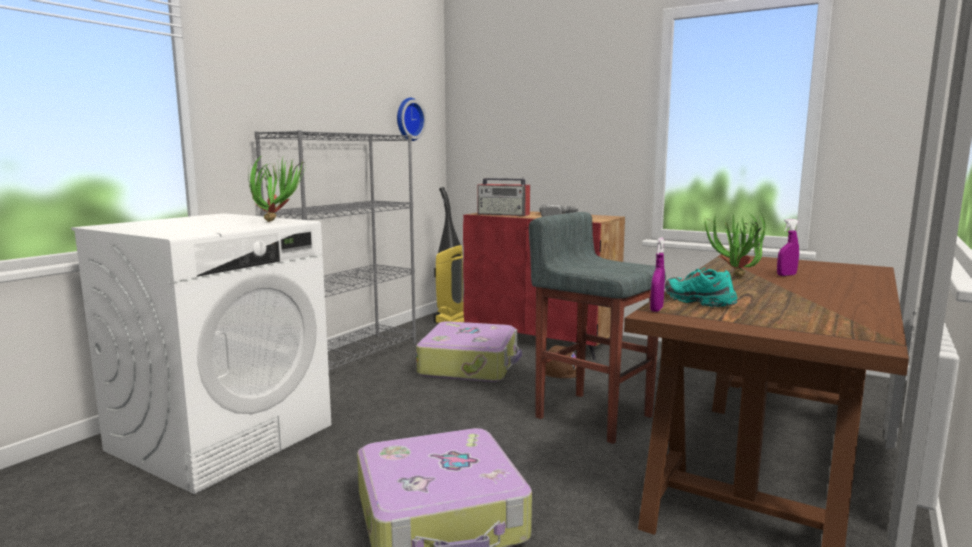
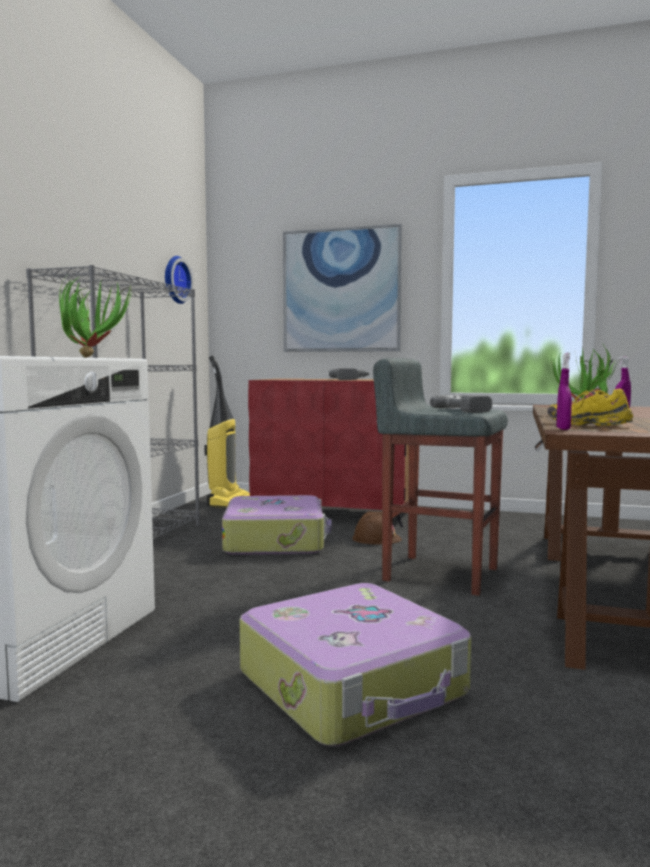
camera: 15 degrees left, 5 degrees down
radio [477,177,530,216] -> none
turquoise shoe [665,268,737,307] -> yellow shoe [547,389,633,426]
none -> picture [283,224,402,352]
none -> power drill [430,395,492,413]

